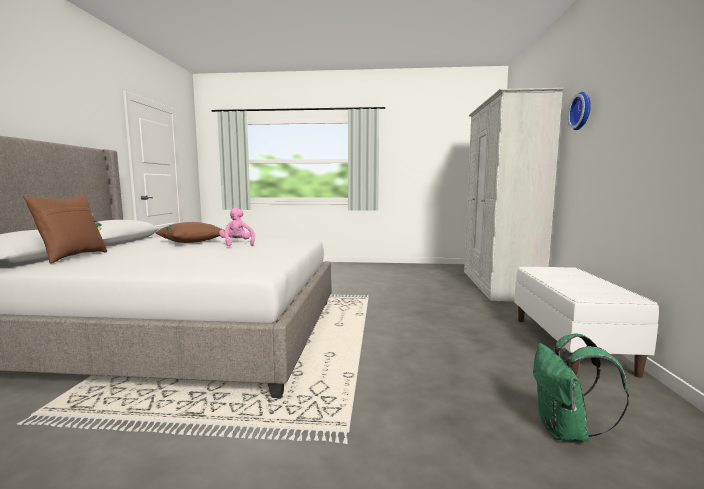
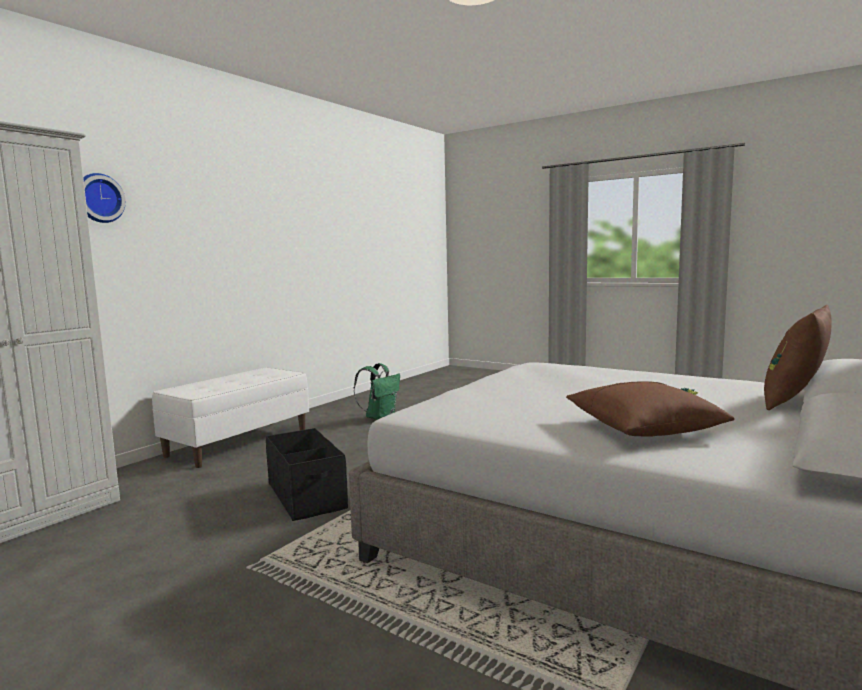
camera: 150 degrees left, 0 degrees up
pink plush toy [219,208,255,246] -> none
none -> black storage box [266,428,348,521]

